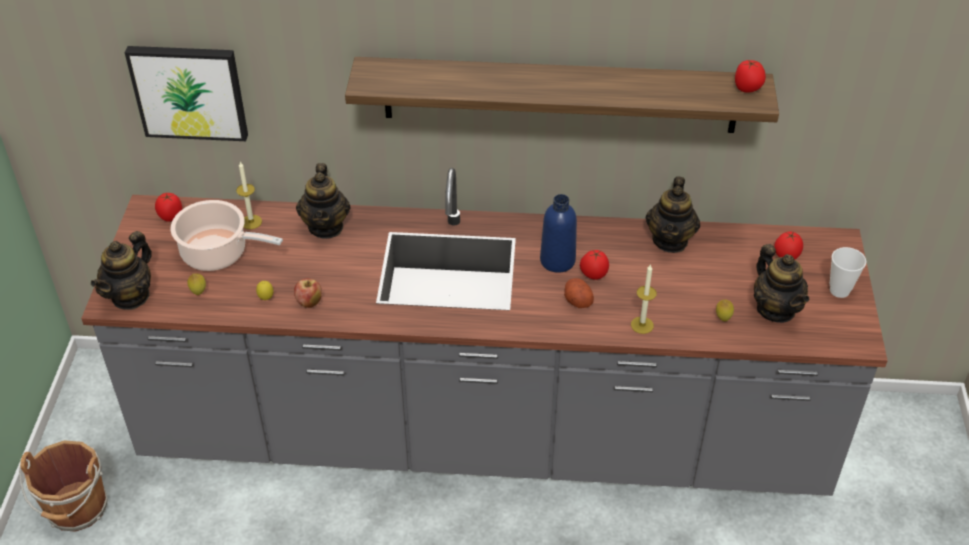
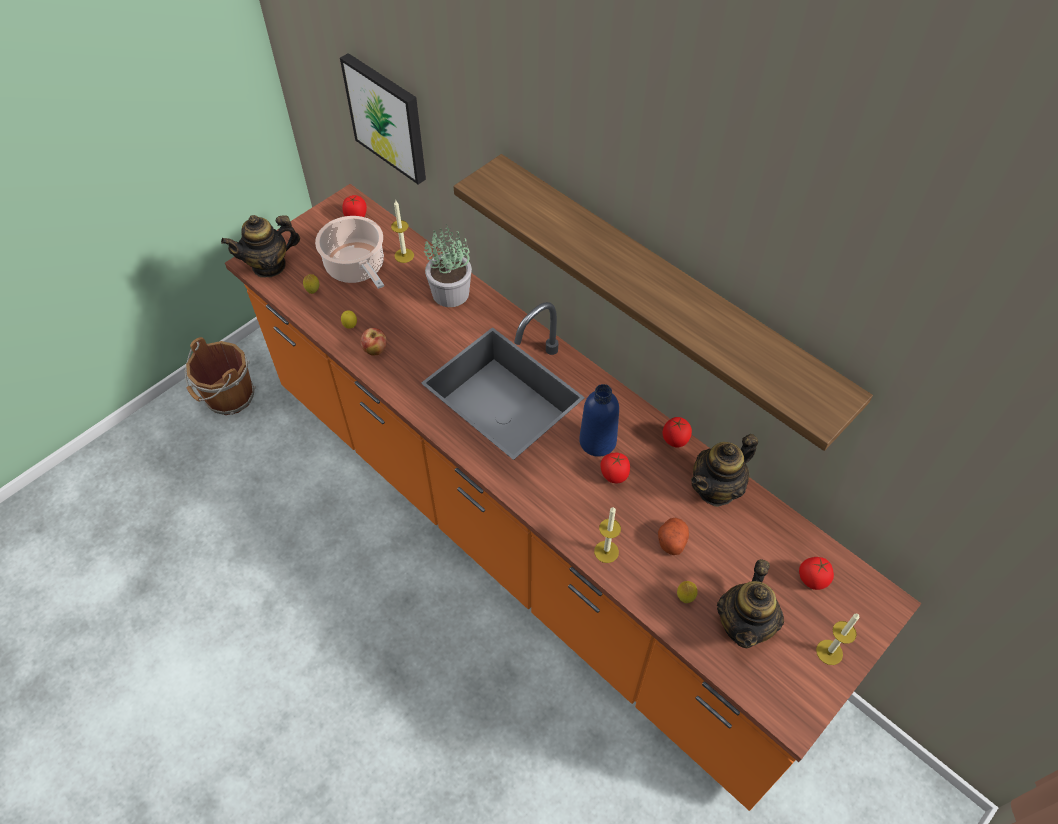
camera: 40 degrees right, 10 degrees up
grey counter [81,168,888,496] -> orange counter [225,184,921,811]
teapot [296,163,350,239] -> potted plant [424,224,472,307]
potato [564,278,594,308] -> potato moved to [658,517,689,555]
tomato [735,60,766,93] -> tomato moved to [662,417,692,447]
cup [830,247,866,298] -> candle [816,613,859,665]

